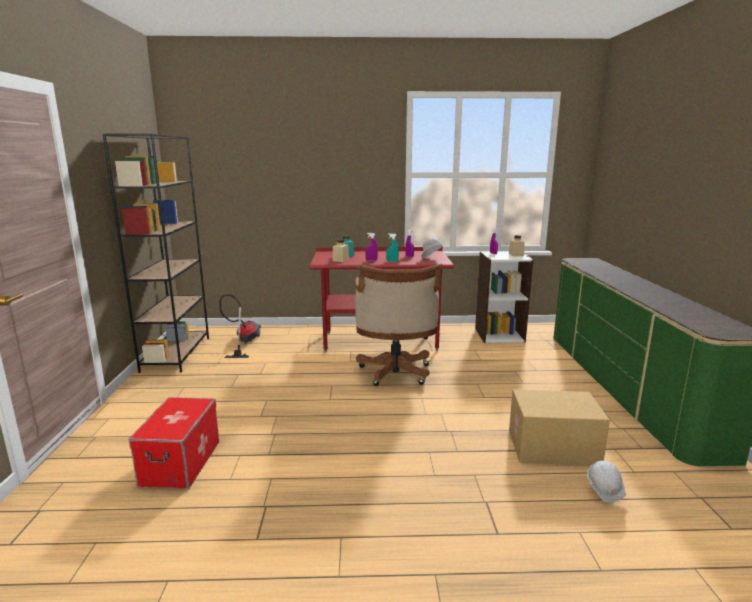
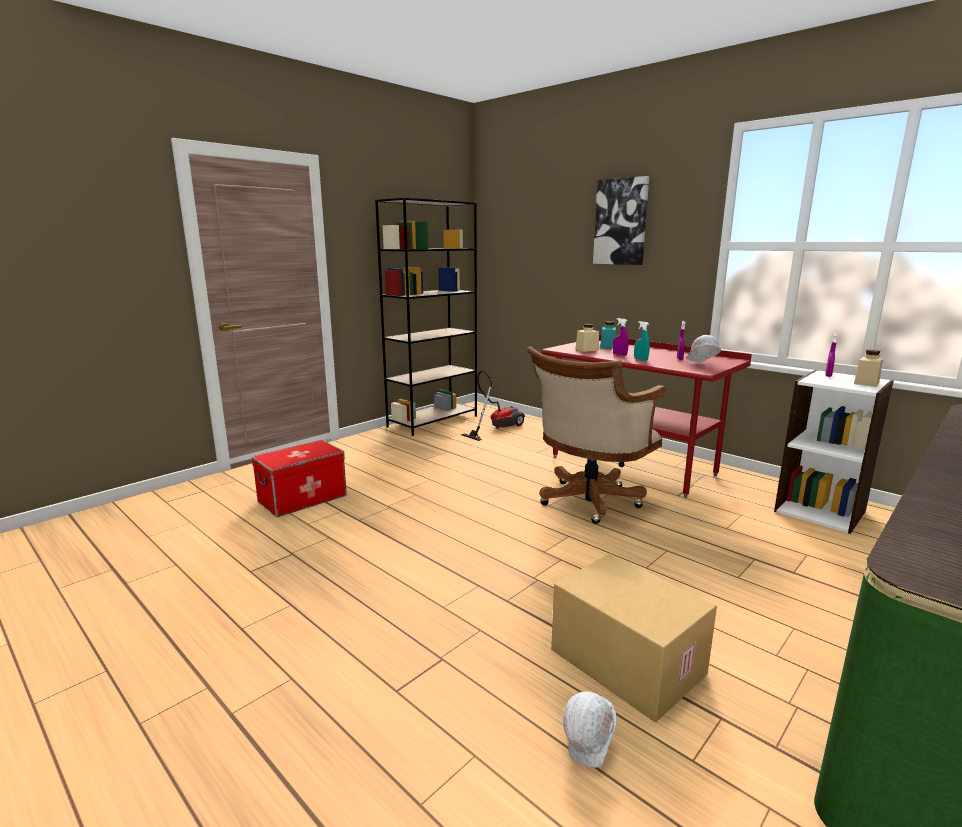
camera: 45 degrees right, 0 degrees up
none -> picture [593,176,649,265]

